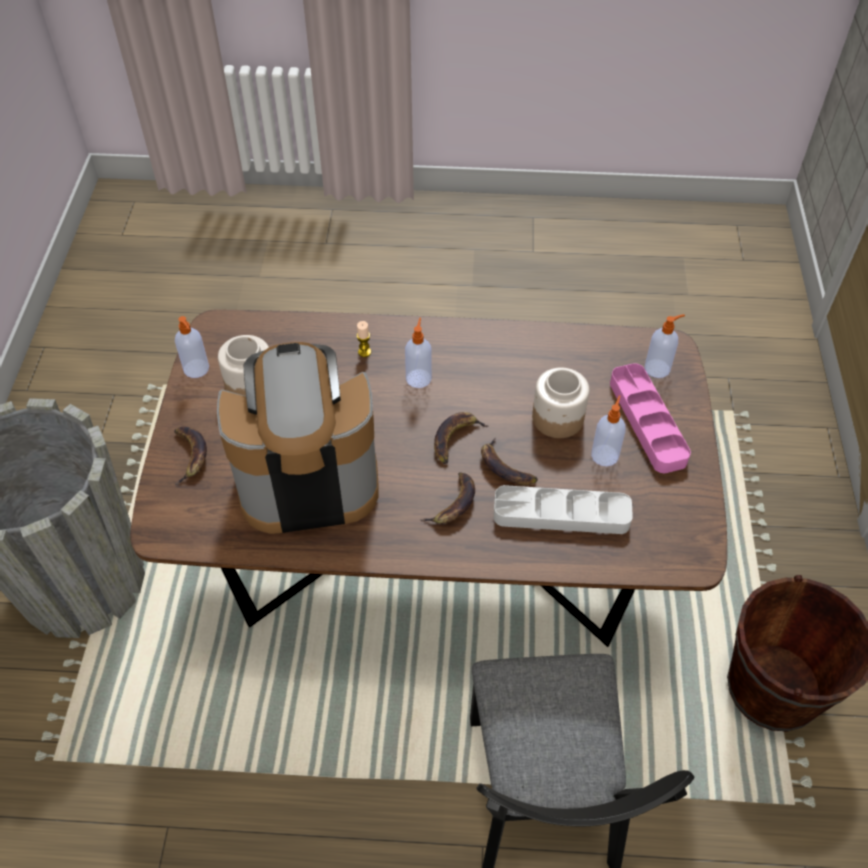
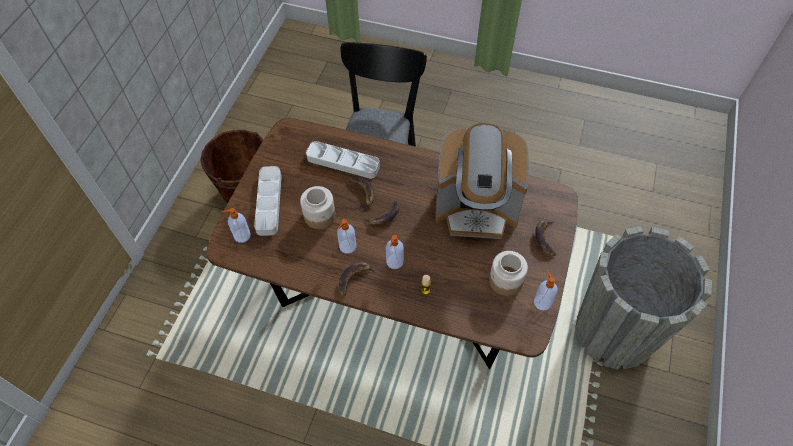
camera: 165 degrees left, 5 degrees up
banana [420,472,475,524] -> banana moved to [339,262,377,296]
soap dispenser [591,395,625,466] -> soap dispenser moved to [337,219,356,254]
pink tray [610,363,691,473] -> grey tray [254,166,282,236]

